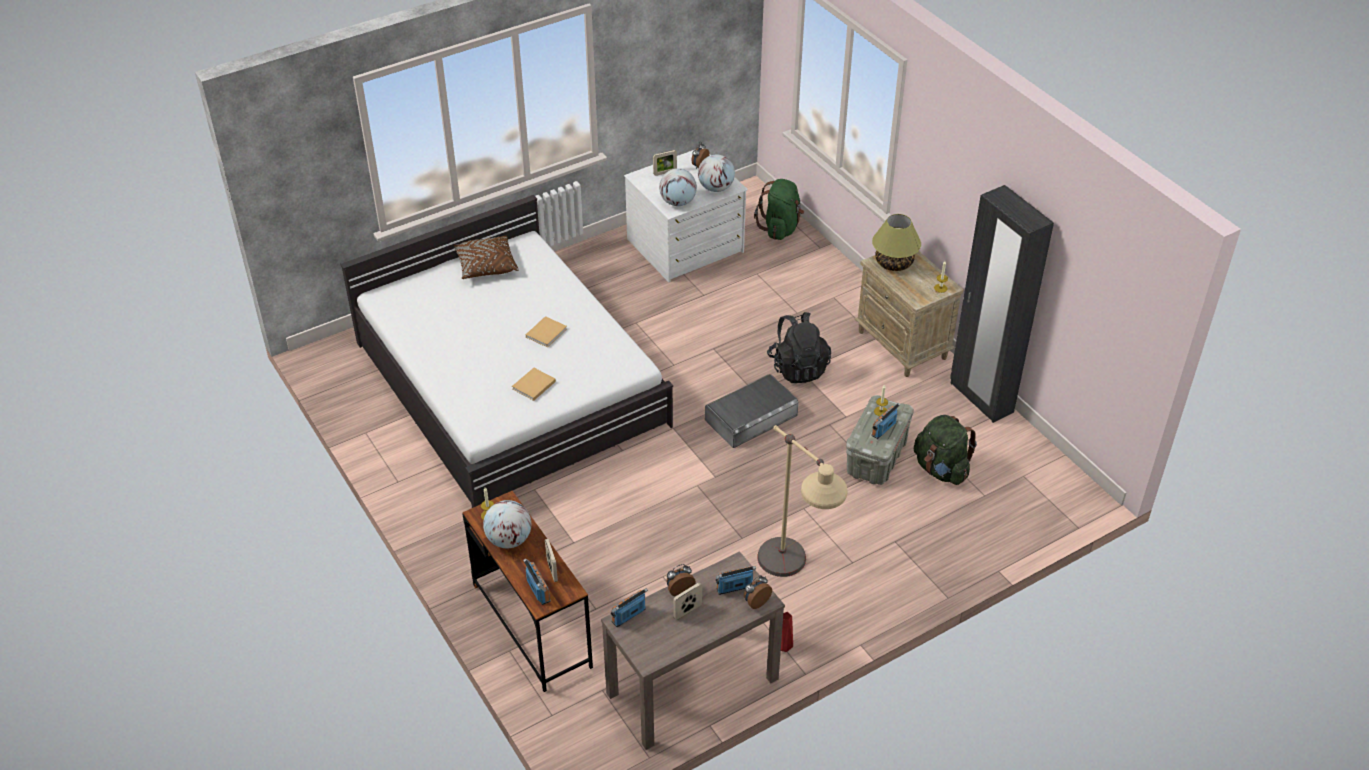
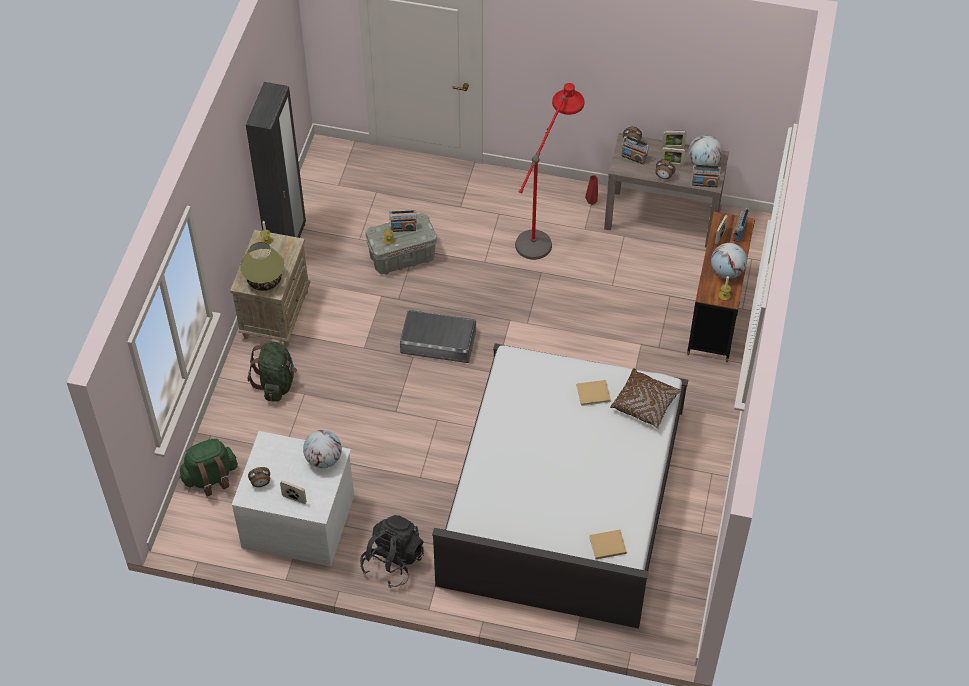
camera: 135 degrees left, 10 degrees up
brown pillow [453,236,519,279] -> brown pillow moved to [610,368,682,428]
beige book [526,316,567,348] -> beige book moved to [589,530,627,559]
globe [698,155,735,192] -> globe moved to [688,135,723,169]
beige floor lamp [757,425,847,577] -> red floor lamp [515,83,584,260]
black backpack [767,312,831,383] -> black backpack moved to [360,515,424,588]
green backpack [914,415,977,485] -> green backpack moved to [248,341,297,402]
none -> picture frame [662,131,686,148]

